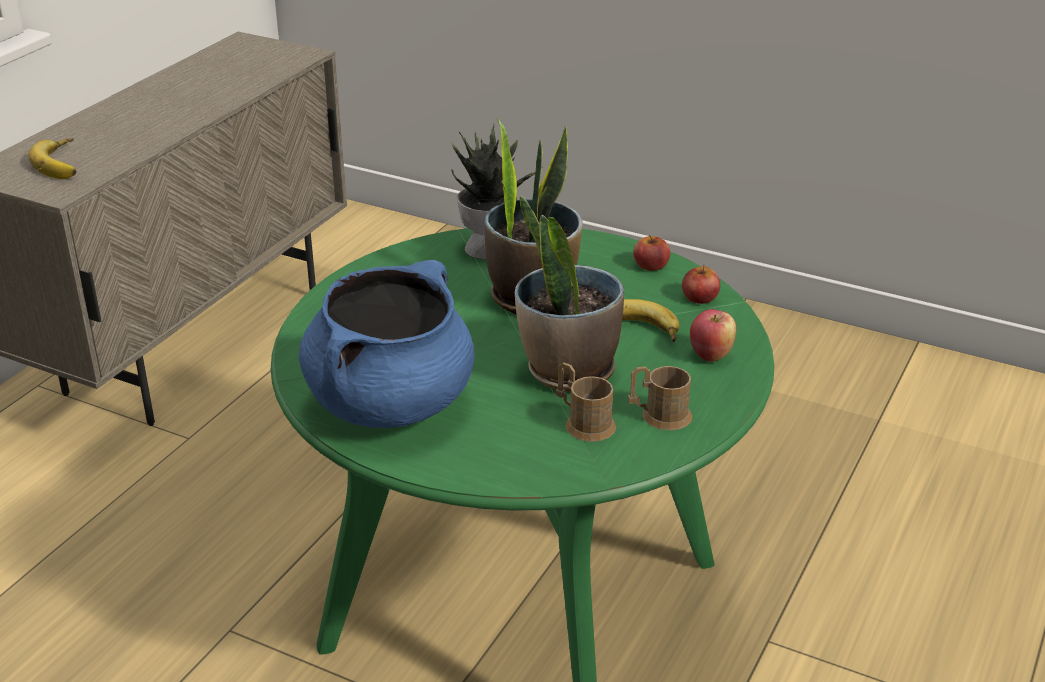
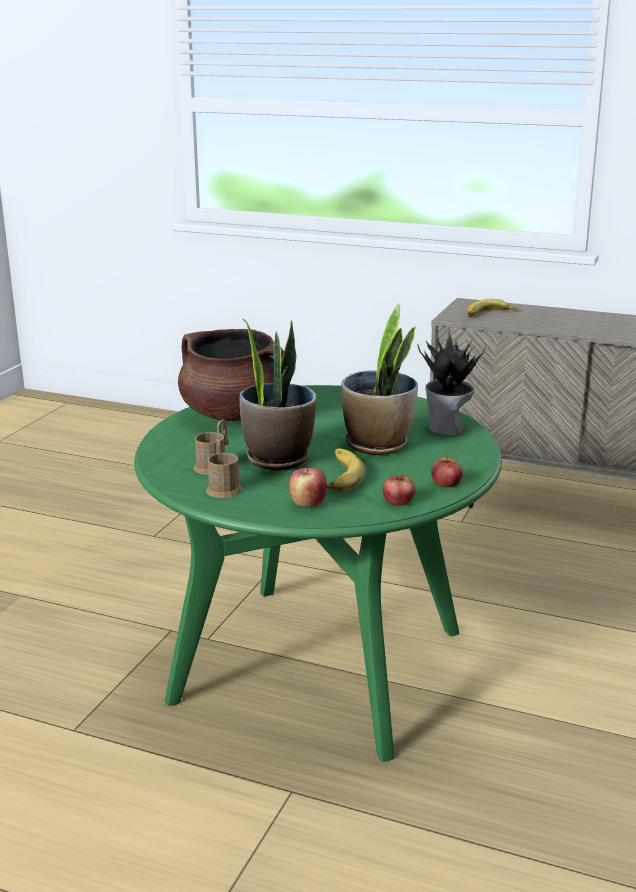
camera: 85 degrees right, 10 degrees down
blue cooking pot [299,260,475,428] -> brown cooking pot [178,329,284,421]

